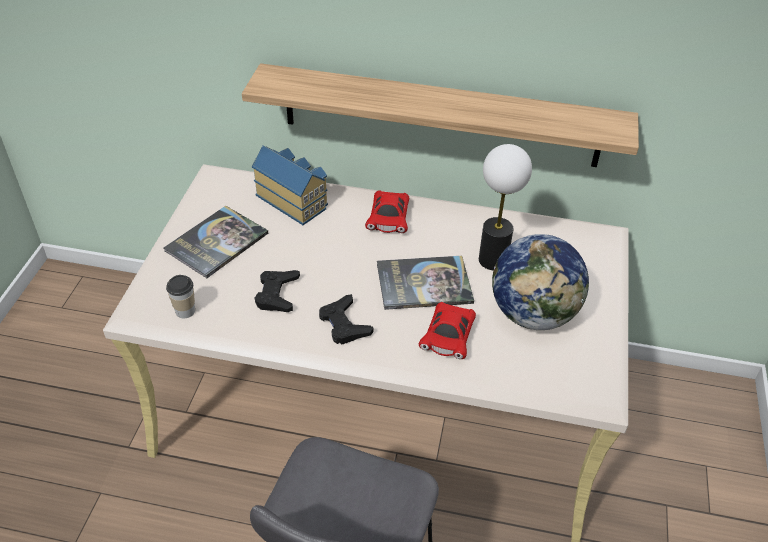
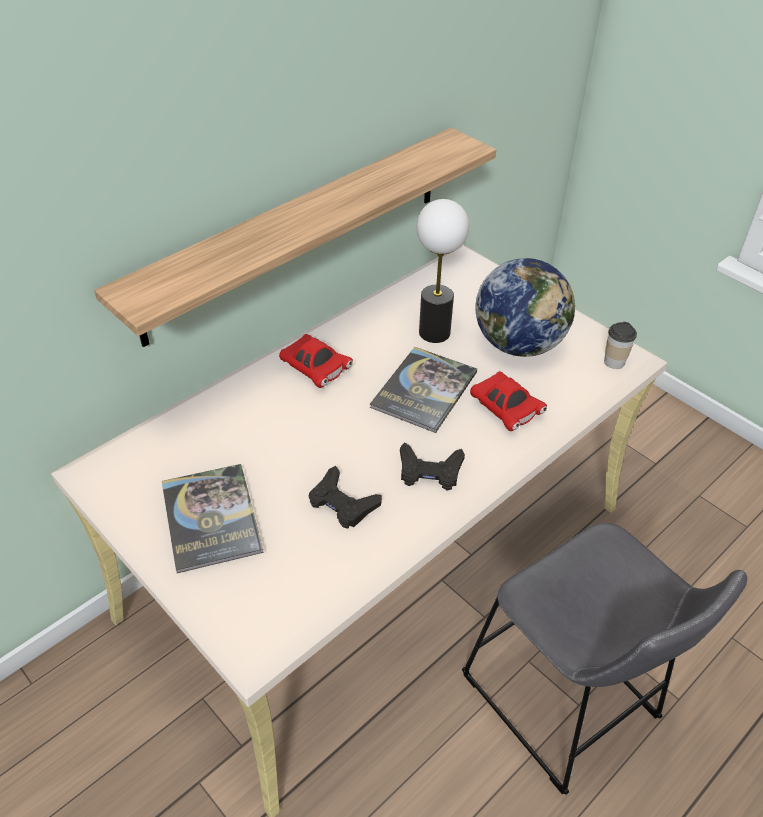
camera: 55 degrees left, 0 degrees up
cup [166,275,195,318] -> cup moved to [604,322,637,369]
toy house [252,145,328,225] -> none

